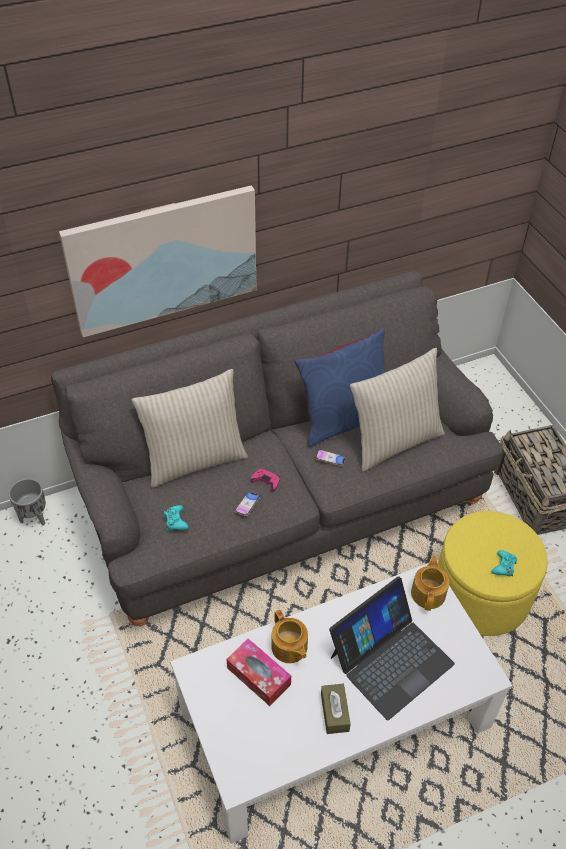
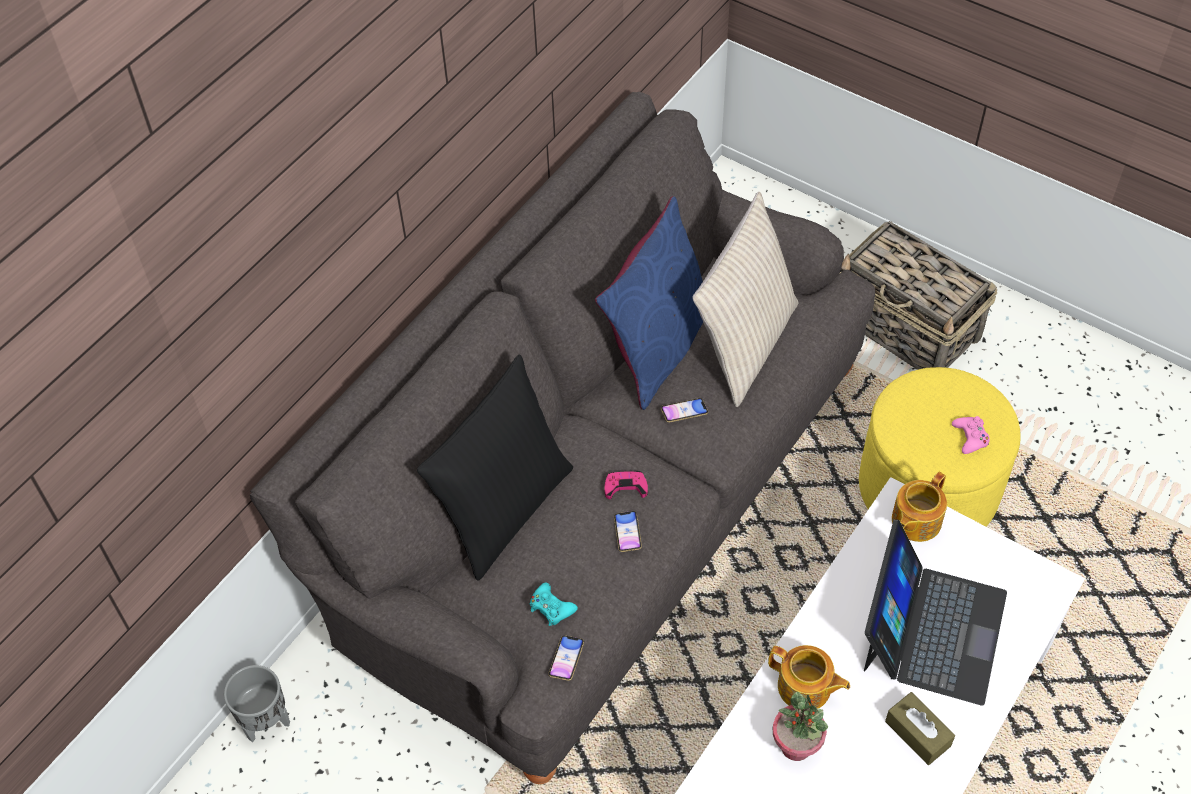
camera: 30 degrees left, 5 degrees up
picture [59,185,257,337] -> none
beige pillow [132,369,248,488] -> black pillow [417,355,573,581]
tissue box [226,639,291,706] -> potted plant [772,692,828,761]
teapot [411,555,449,611] -> teapot turned 120 degrees counterclockwise [892,472,947,542]
turquoise game controller [492,550,517,577] -> pink game controller [952,416,990,454]
none -> phone [549,635,584,681]

